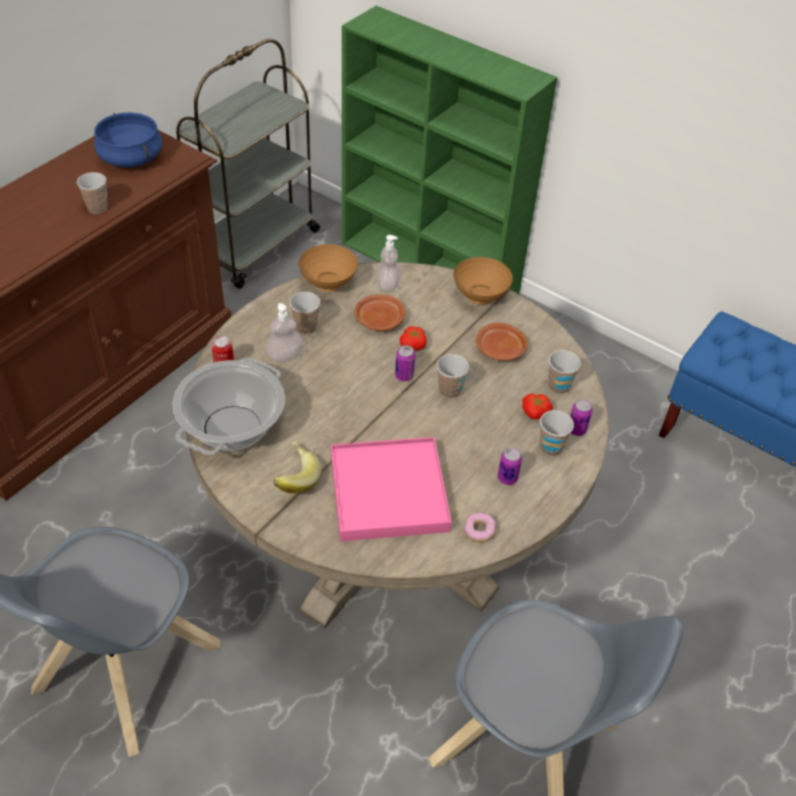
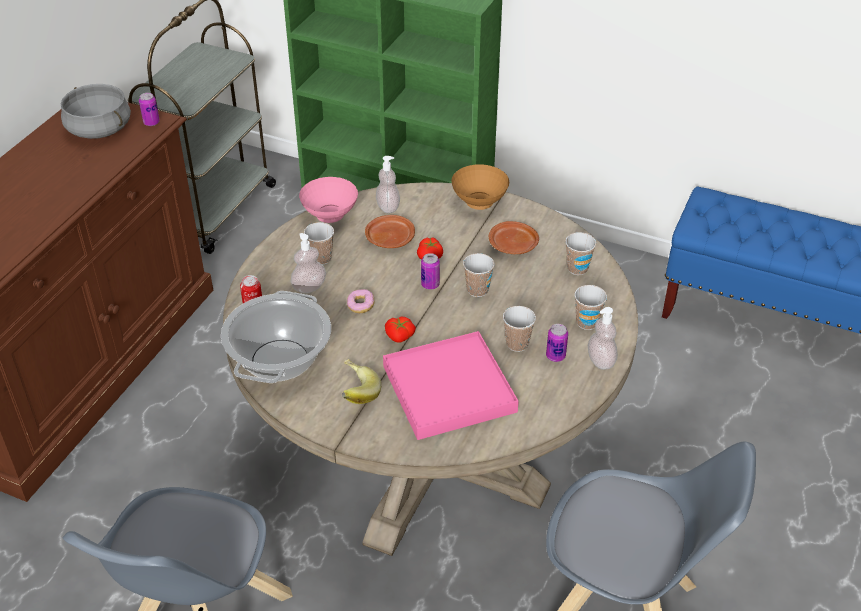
camera: 10 degrees left, 5 degrees down
cup [77,172,107,214] -> cup moved to [503,306,536,352]
blue cooking pot [94,112,162,167] -> grey cooking pot [61,84,131,139]
brown bowl [298,244,358,292] -> pink bowl [299,177,358,223]
donut [464,513,496,542] -> donut moved to [347,289,374,313]
tomato [522,393,553,420] -> tomato moved to [385,317,416,343]
can [570,399,592,436] -> can moved to [139,93,160,126]
none -> soap dispenser [588,307,618,370]

